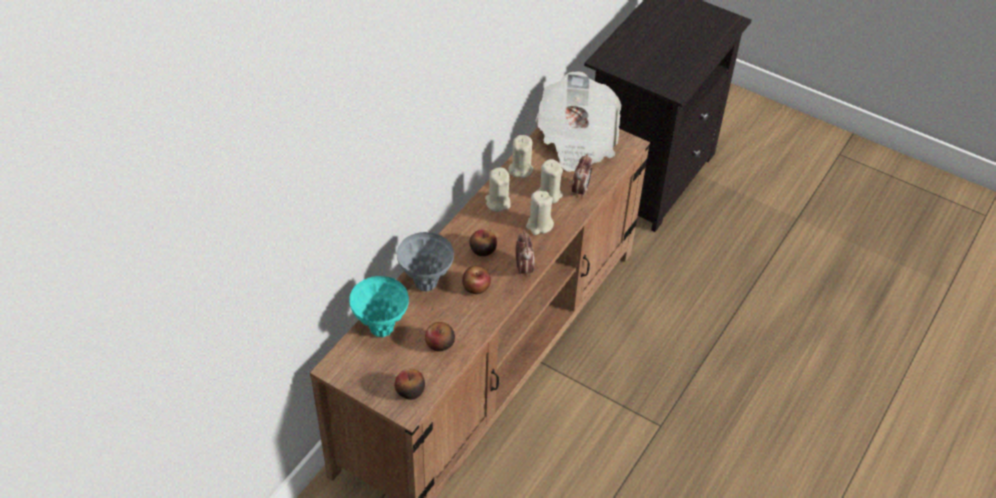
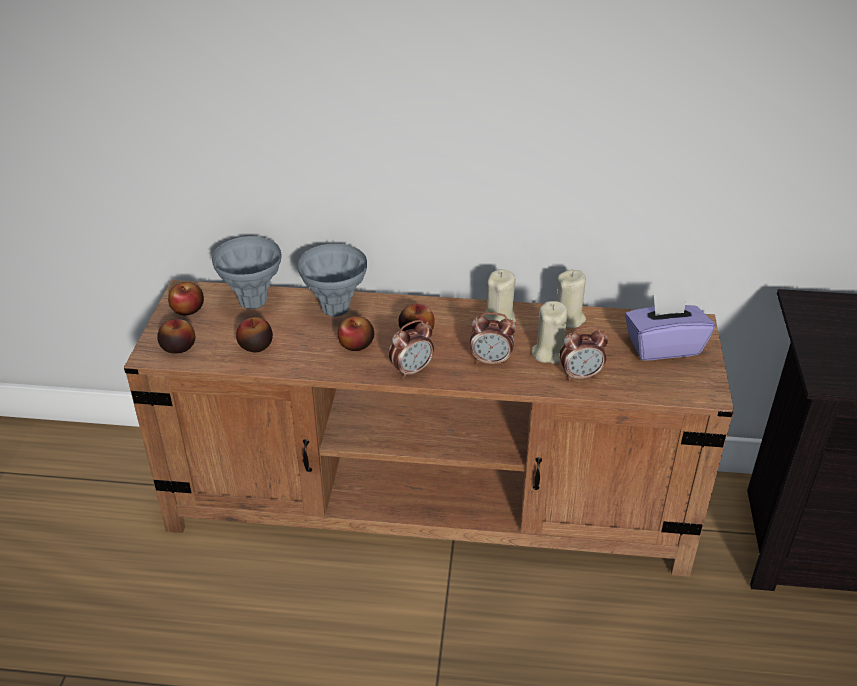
camera: 65 degrees right, 10 degrees down
turquoise vase [349,276,409,337] -> grey vase [212,236,282,309]
beige candle [526,191,554,235] -> alarm clock [470,312,516,366]
newspaper [536,71,621,172] -> purple tissue box [625,293,715,360]
none -> apple [168,282,204,315]

